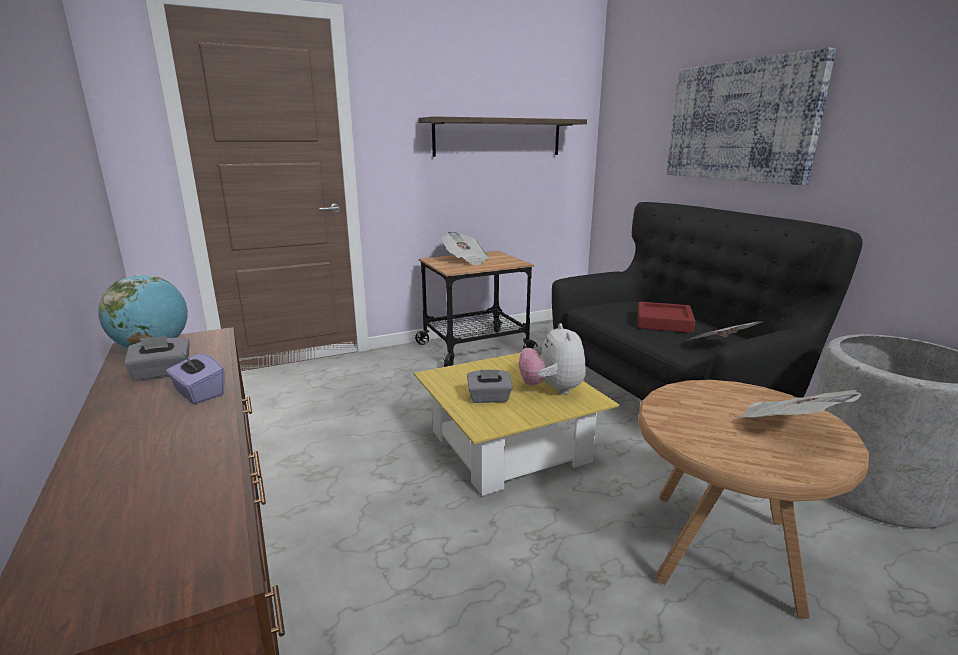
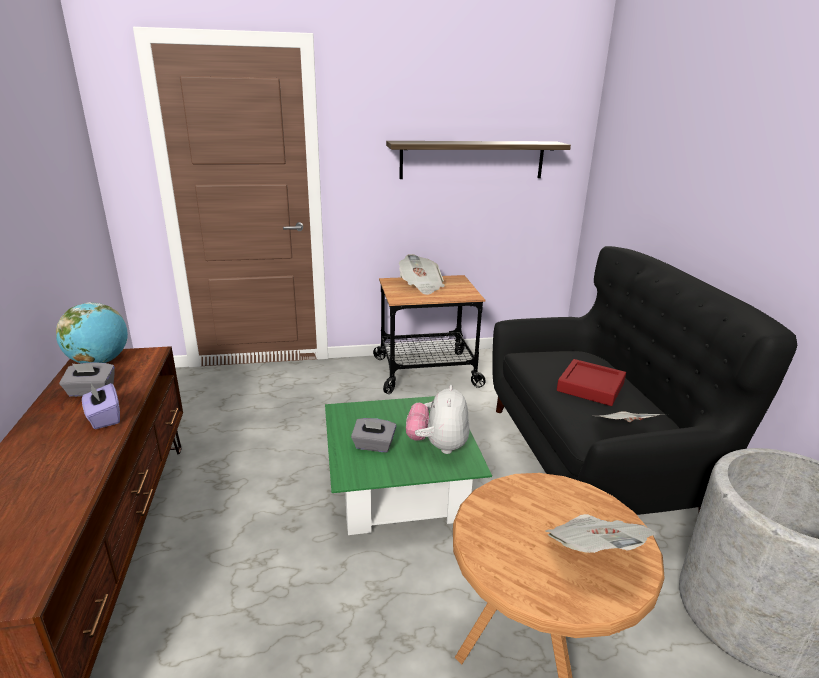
camera: 15 degrees right, 5 degrees up
yellow coffee table [414,353,619,496] -> green coffee table [325,396,492,535]
picture [667,47,836,185] -> none

